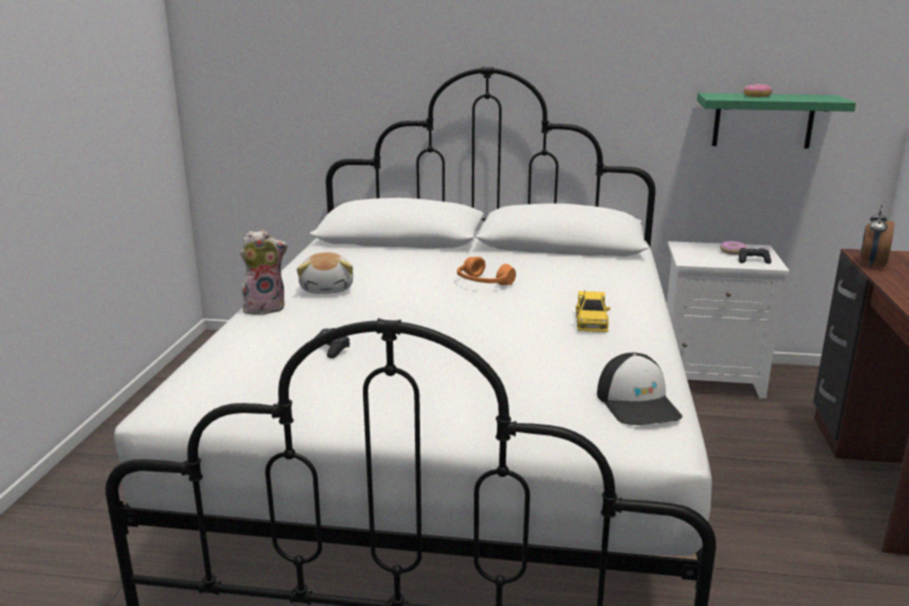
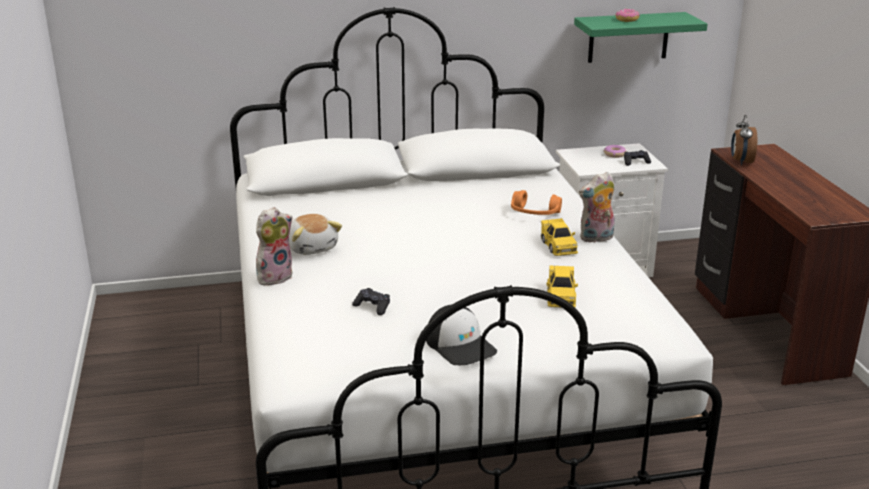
camera: 20 degrees left, 5 degrees up
orange headphones [457,257,516,285] -> orange headphones moved to [511,190,562,215]
cap [597,353,682,425] -> cap moved to [426,305,497,365]
none -> yellow toy car [547,266,578,307]
none -> plush toy [579,172,615,243]

